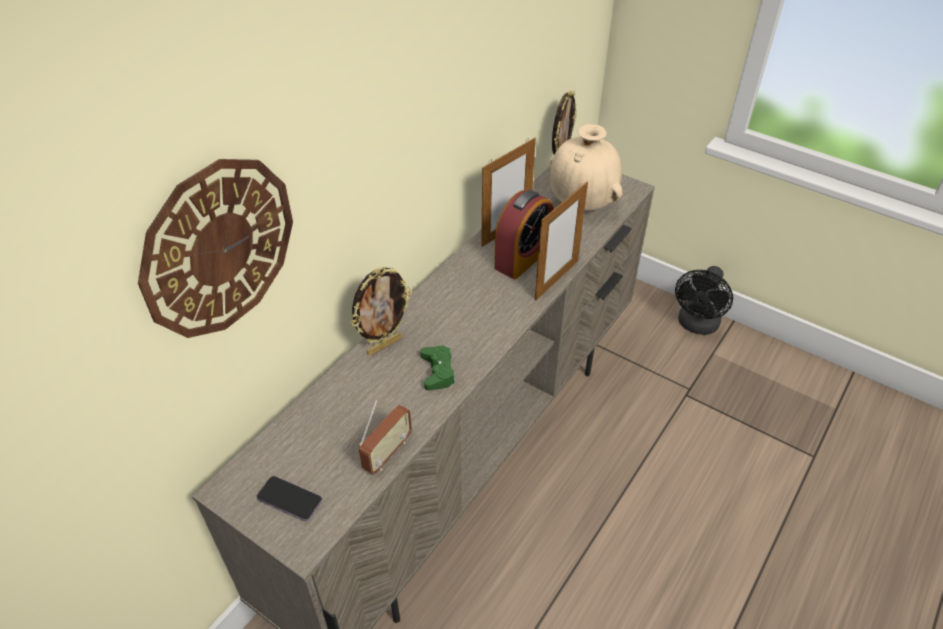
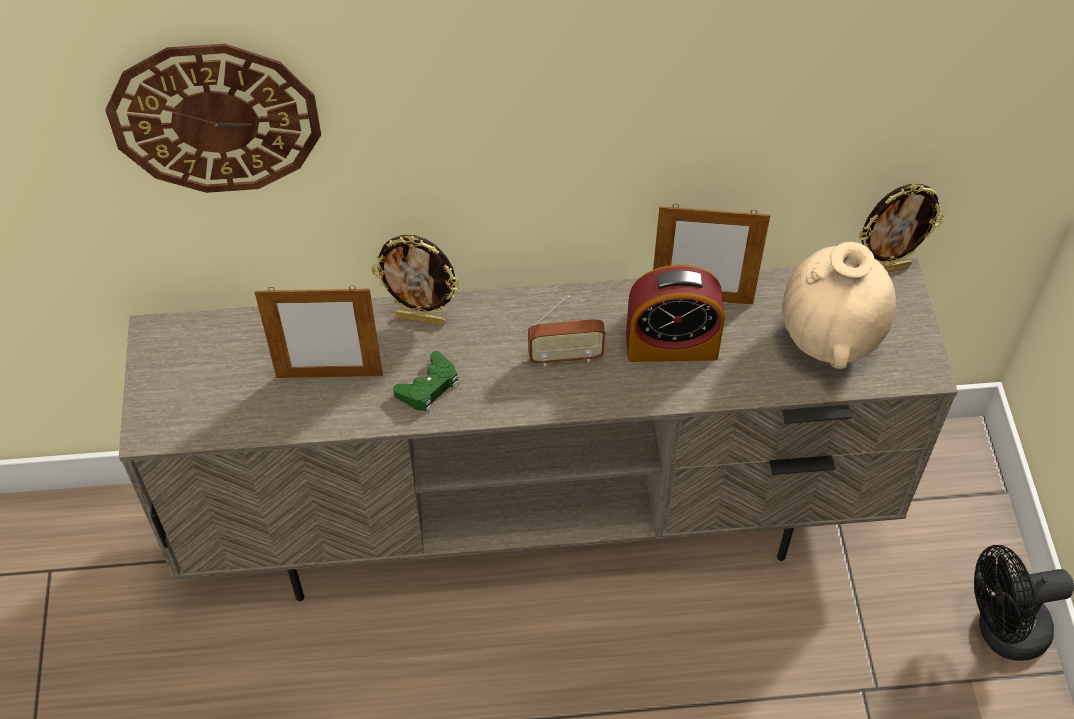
camera: 50 degrees right, 10 degrees up
phone [257,476,322,521] -> none
radio [359,400,412,474] -> radio moved to [528,295,605,366]
picture frame [535,182,588,301] -> picture frame moved to [255,285,383,378]

